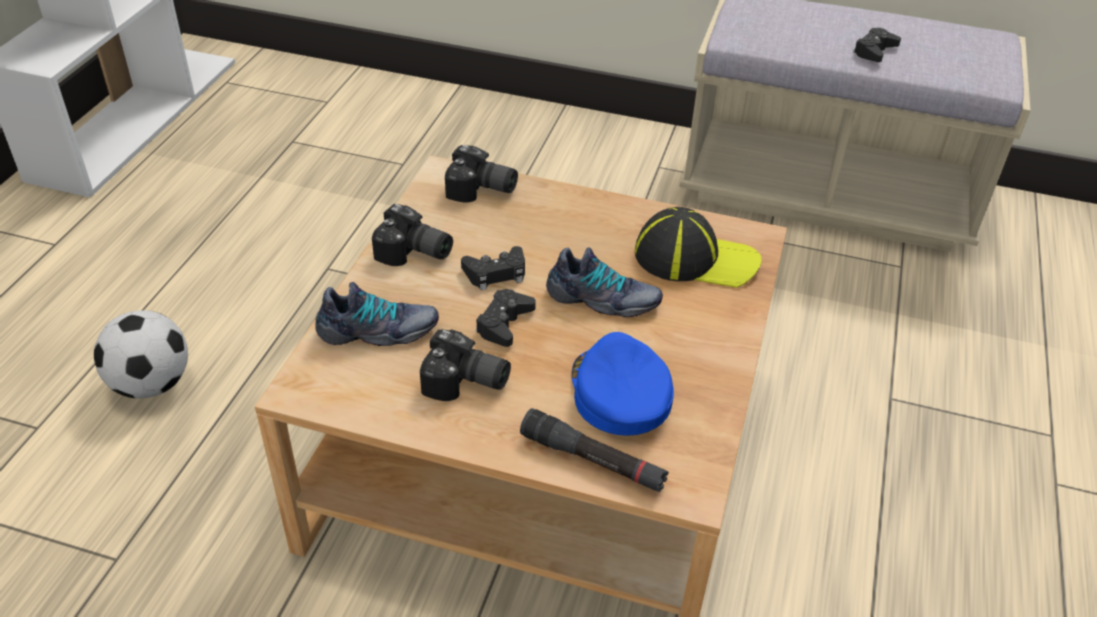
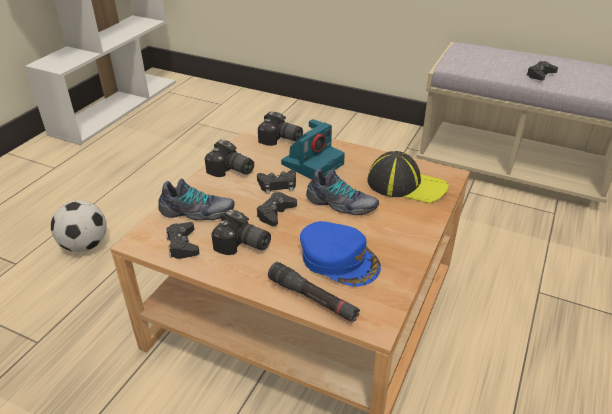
camera: 10 degrees right, 5 degrees down
blue cap [572,332,674,436] -> blue cap turned 135 degrees clockwise [300,221,381,287]
none -> black game controller [166,222,200,259]
none -> camera [281,119,345,180]

